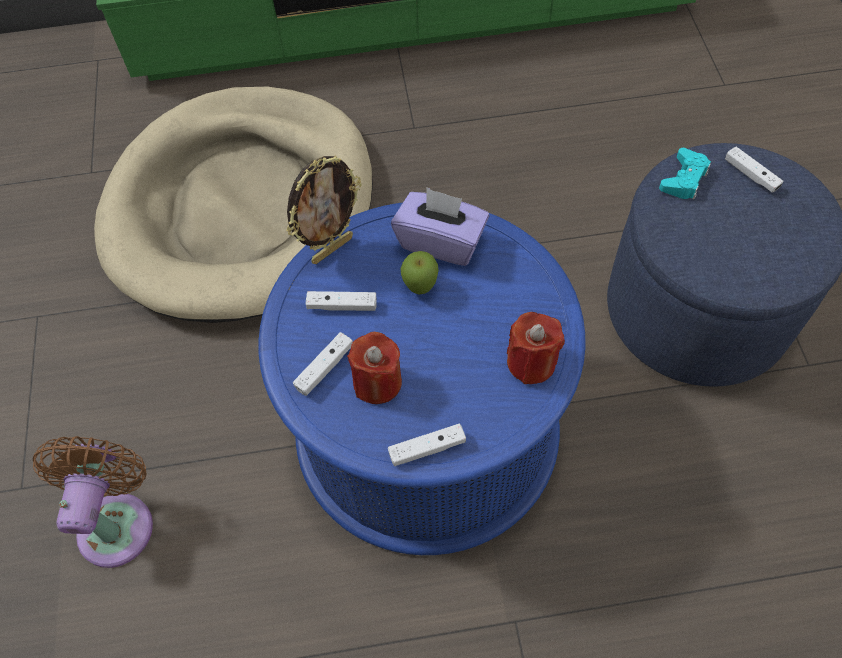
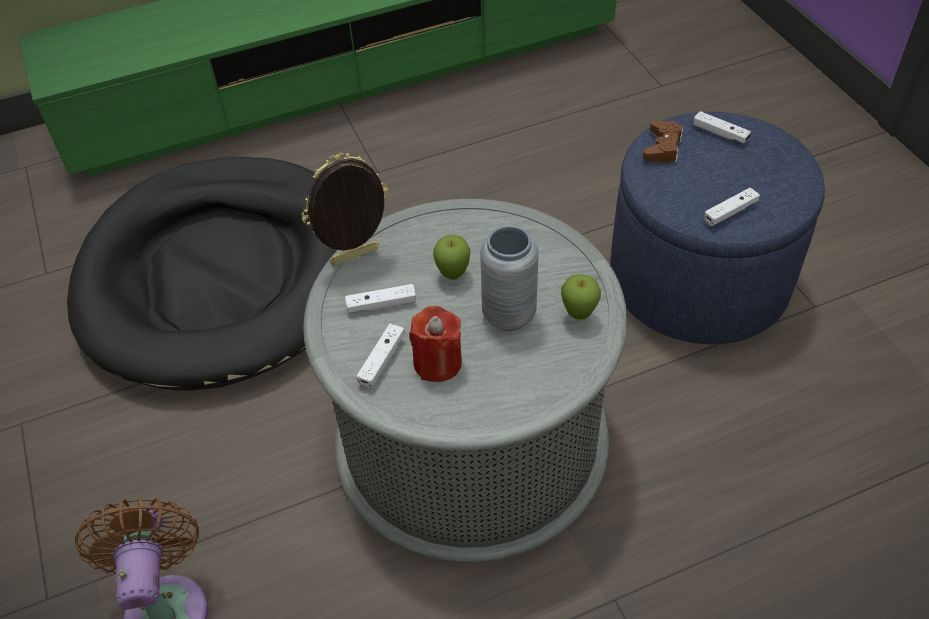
camera: 15 degrees left, 10 degrees down
beige dog bed [94,86,373,323] -> black dog bed [67,157,337,391]
blue coffee table [258,203,585,555] -> grey coffee table [303,199,627,563]
picture frame [286,156,362,264] -> picture frame turned 150 degrees counterclockwise [302,153,388,265]
white game controller [388,423,466,466] -> white game controller moved to [704,187,760,226]
purple tissue box [391,188,489,266] -> none
red candle [507,312,565,384] -> apple [561,274,601,320]
turquoise game controller [659,148,711,199] -> brown game controller [643,120,683,163]
none -> grey vase [480,225,539,331]

